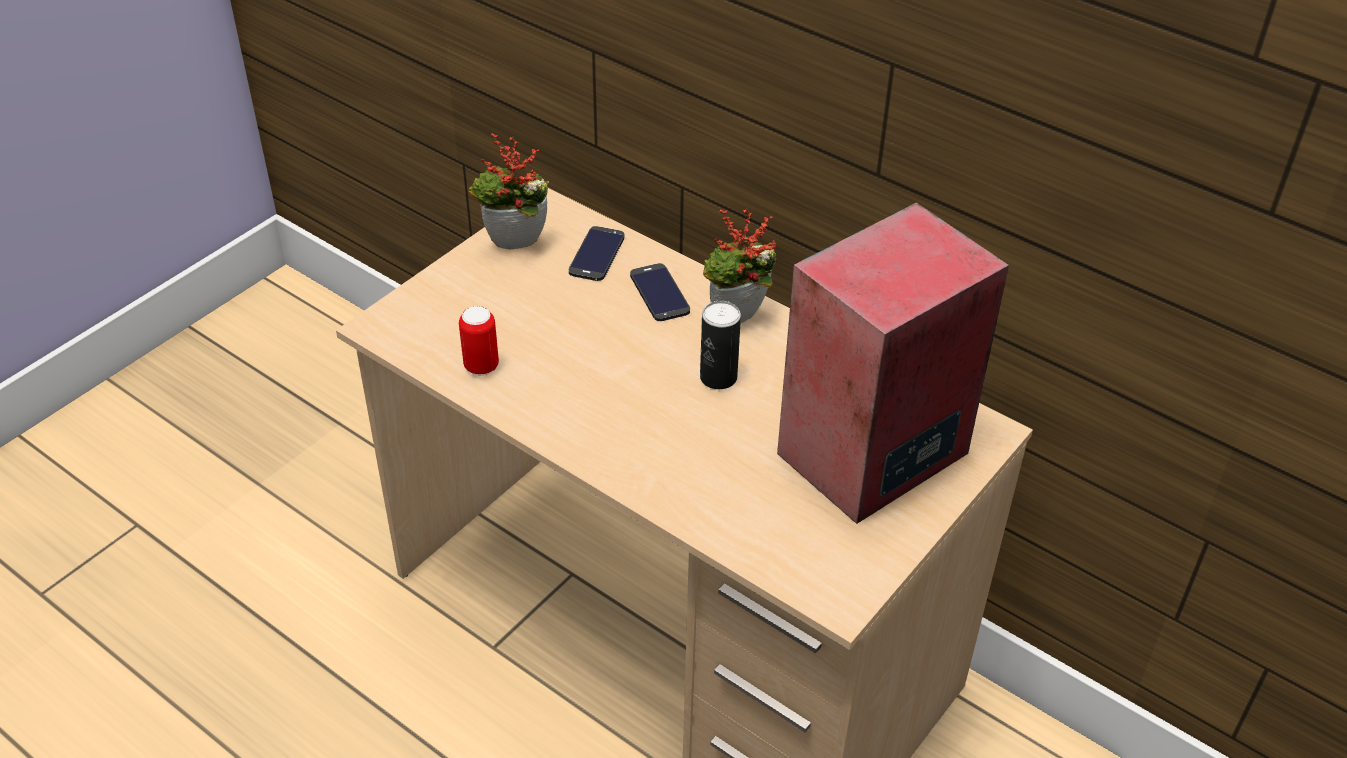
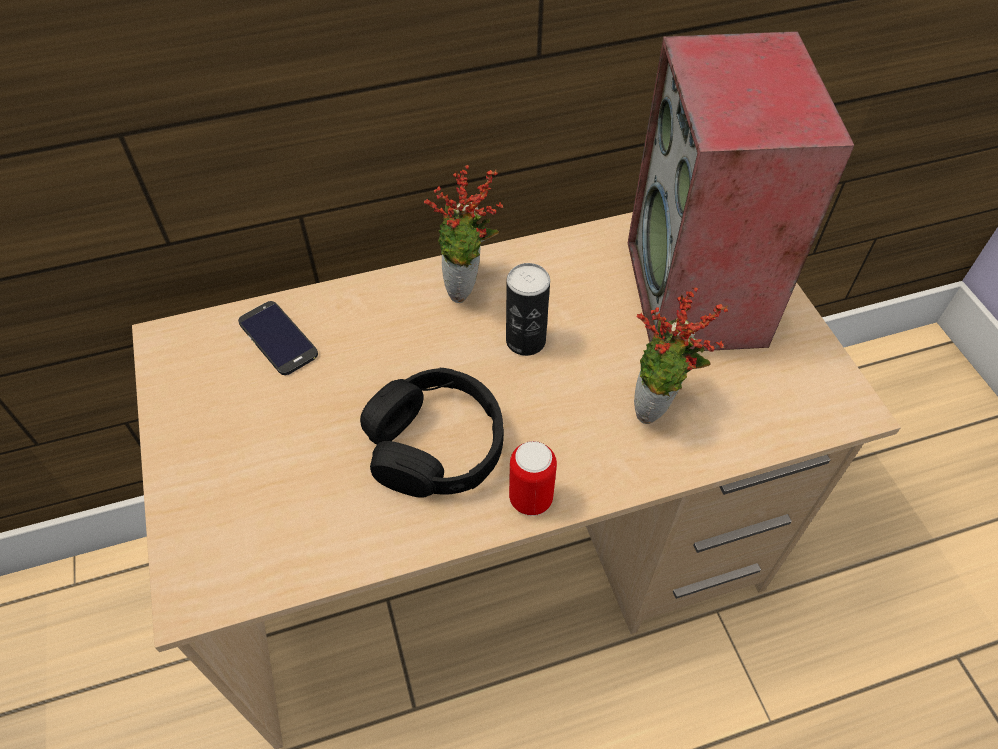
camera: 55 degrees left, 10 degrees up
can [459,306,499,375] -> can moved to [509,441,557,516]
potted plant [469,133,549,249] -> potted plant moved to [634,287,728,424]
phone [630,263,690,321] -> none
none -> black headphones [360,368,504,498]

